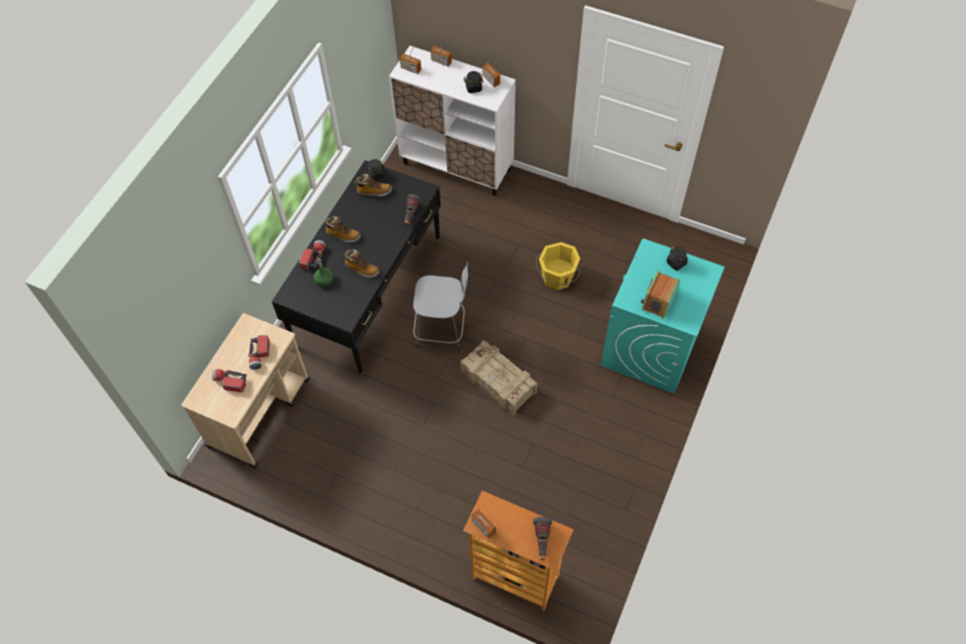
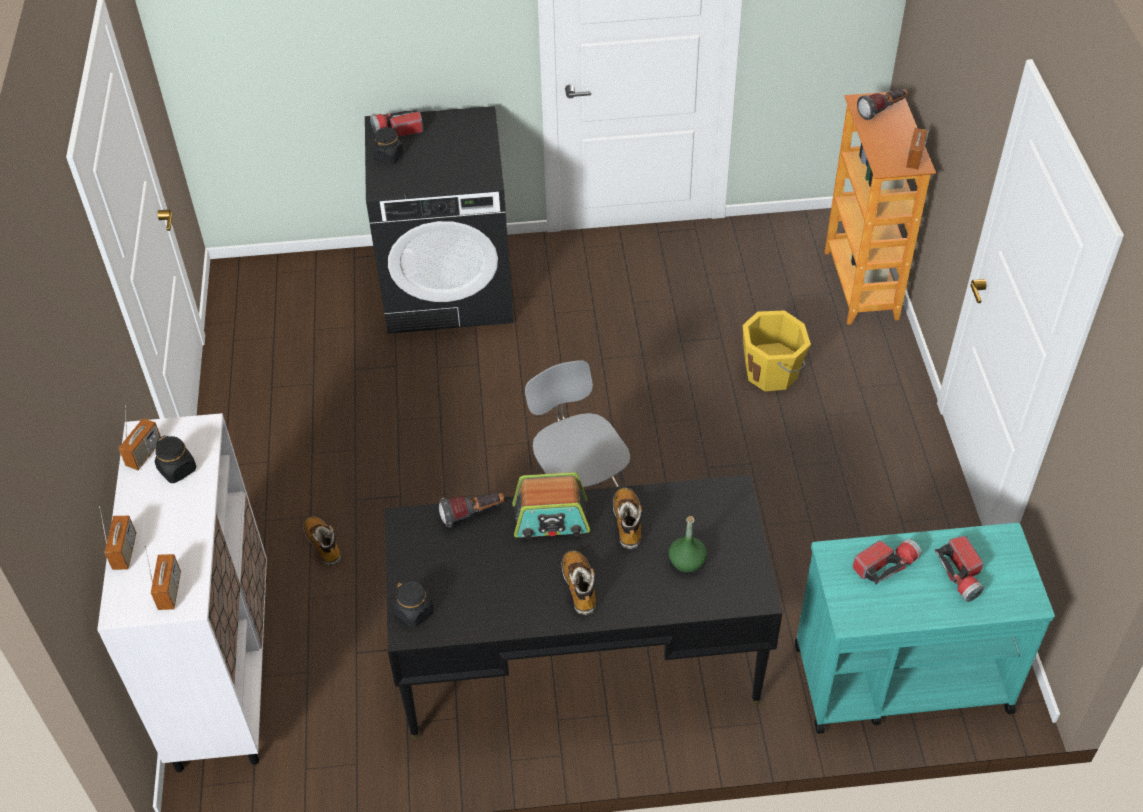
camera: 120 degrees left, 10 degrees down
beige cart [181,313,310,468] -> turquoise cart [795,523,1055,734]
flashlight [299,240,325,270] -> flashlight moved to [370,110,423,137]
boot [355,174,392,197] -> boot moved to [303,516,341,566]
crate [460,340,538,416] -> none
yellow bucket [536,242,581,290] -> yellow bucket moved to [743,310,811,391]
turquoise washing machine [601,238,724,394] -> black washing machine [365,106,513,334]
radio [641,270,680,319] -> radio moved to [512,472,590,539]

